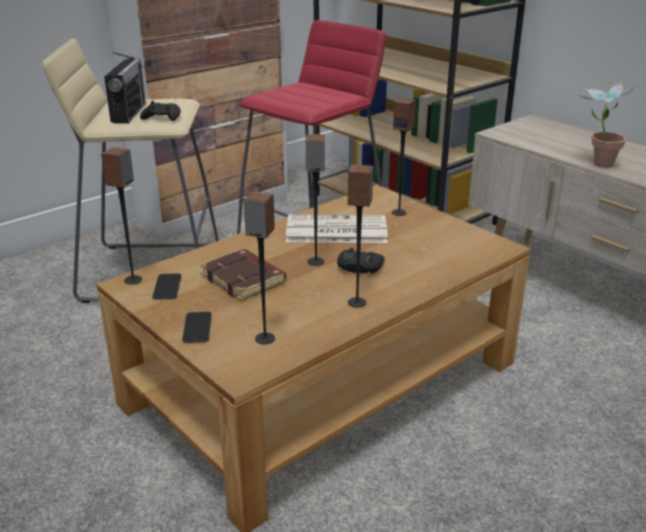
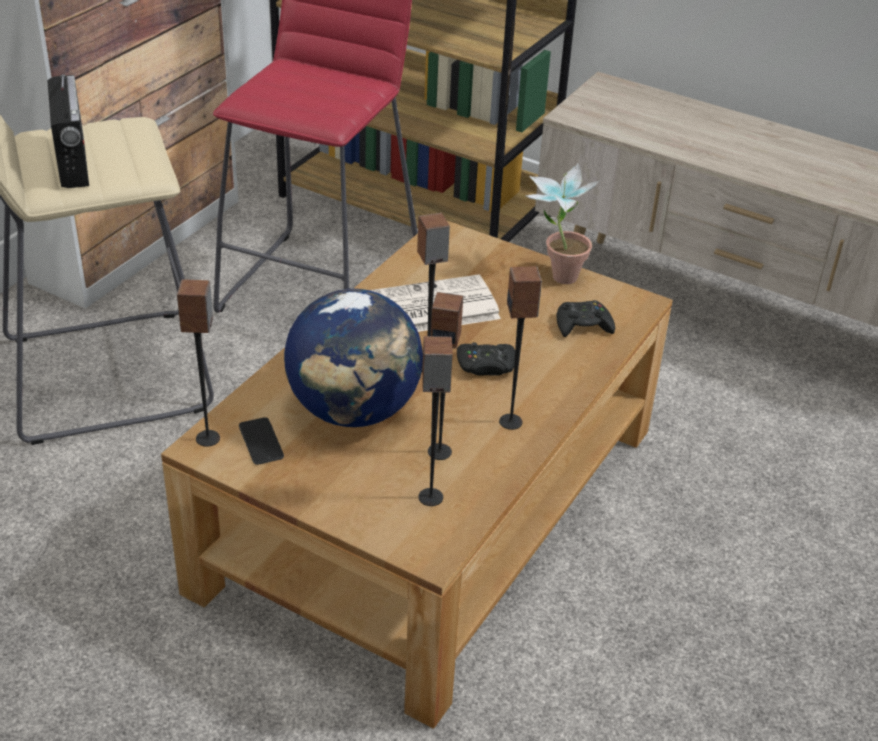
camera: 20 degrees left, 10 degrees up
black game controller [140,101,181,121] -> black game controller moved to [557,300,615,337]
phone [182,312,212,343] -> none
brown book [201,249,286,301] -> globe [284,289,423,427]
speaker [392,98,416,216] -> speaker moved to [428,292,463,460]
potted plant [579,81,635,168] -> potted plant moved to [524,163,600,284]

